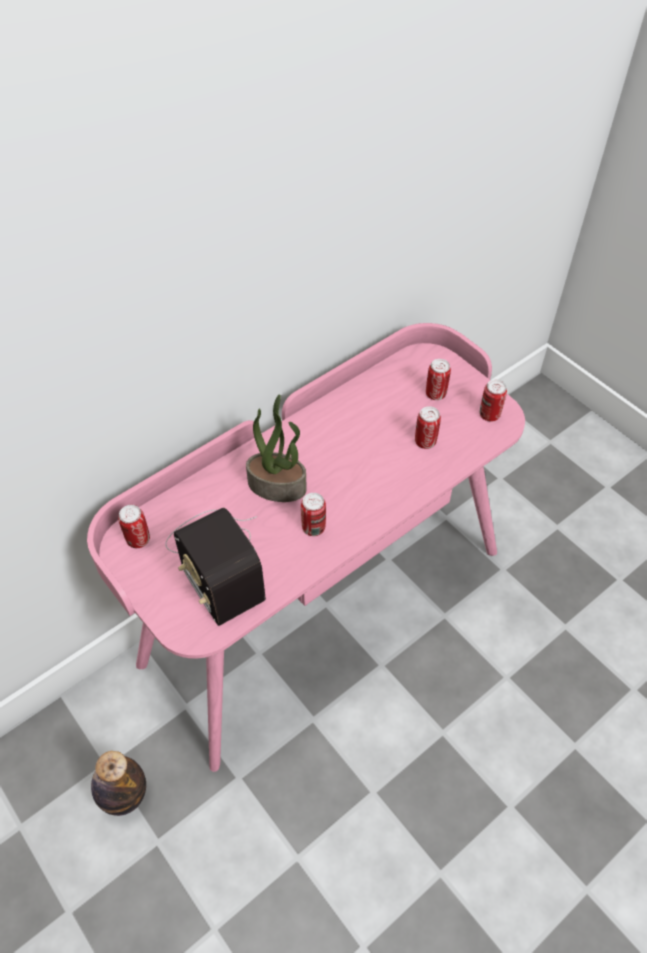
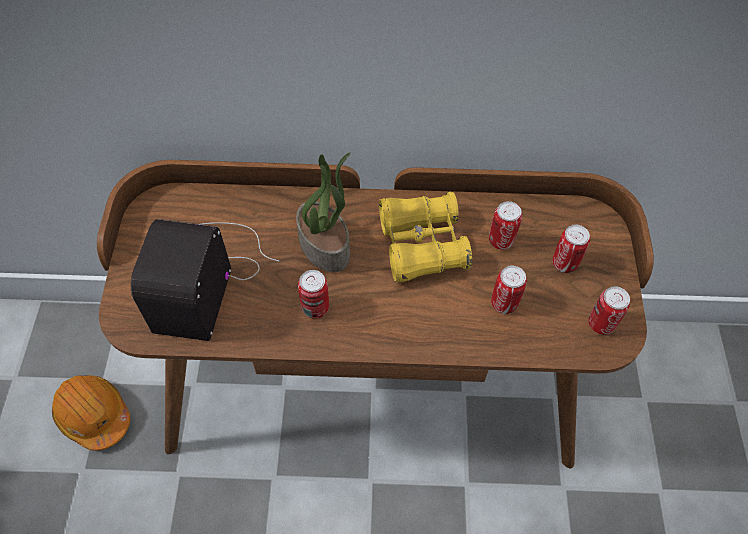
camera: 40 degrees right, 5 degrees up
pink desk [87,323,525,772] -> brown desk [97,160,654,469]
bottle [91,751,146,816] -> orange hard hat [52,375,130,451]
can [118,505,150,548] -> can moved to [489,201,522,250]
none -> yellow binoculars [379,192,472,282]

